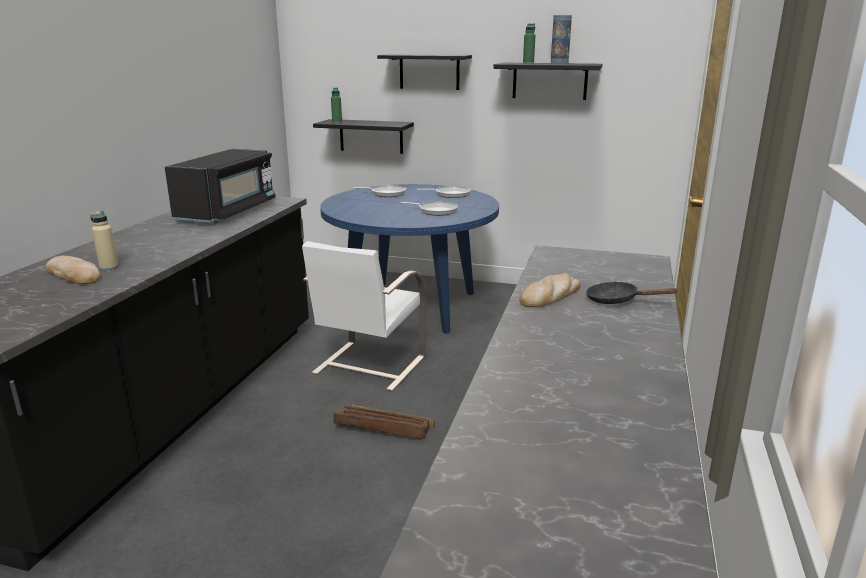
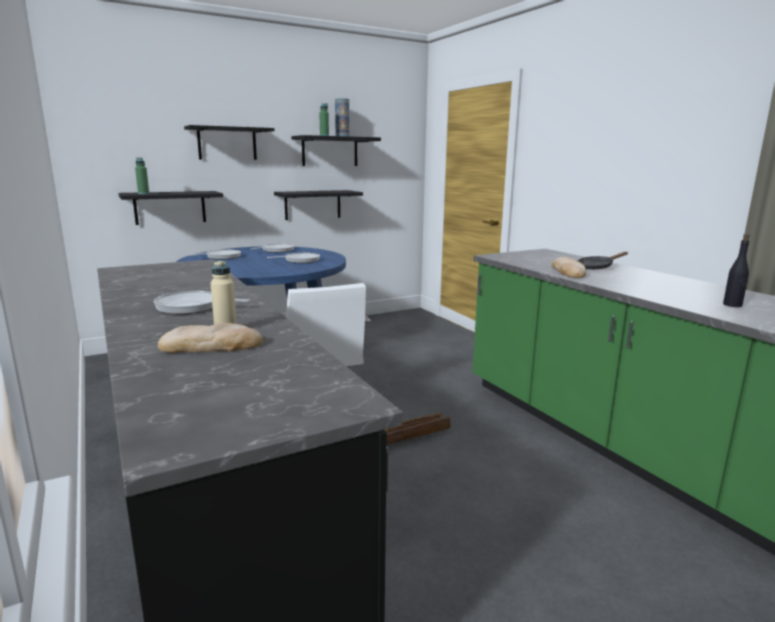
camera: 45 degrees left, 5 degrees down
black microwave [165,149,276,222] -> none
none -> frying pan [154,291,250,314]
none -> black shelf [274,190,363,220]
none -> black bottle [723,234,750,307]

